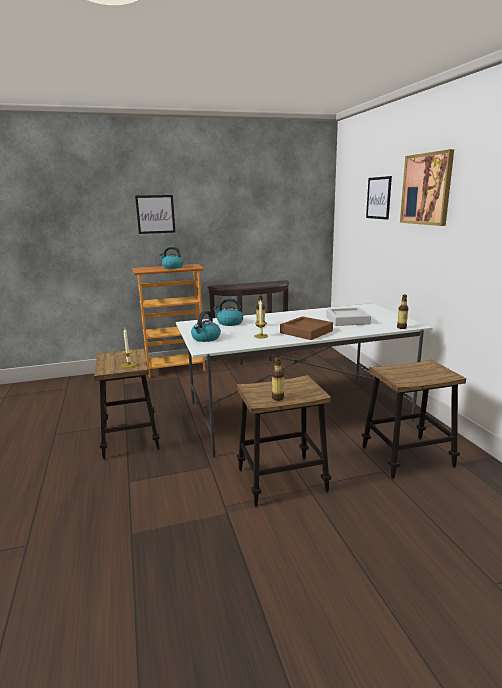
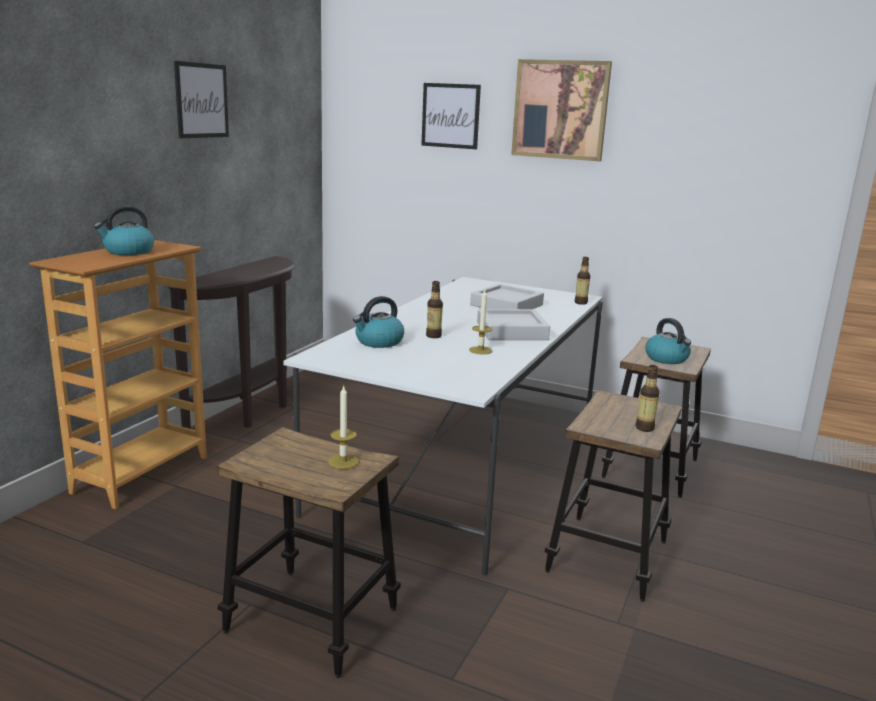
camera: 50 degrees left, 0 degrees up
picture [135,195,176,234] -> picture moved to [174,61,229,138]
kettle [191,311,221,342] -> kettle moved to [645,318,691,364]
brown tray [280,316,333,340] -> grey tray [477,309,550,340]

